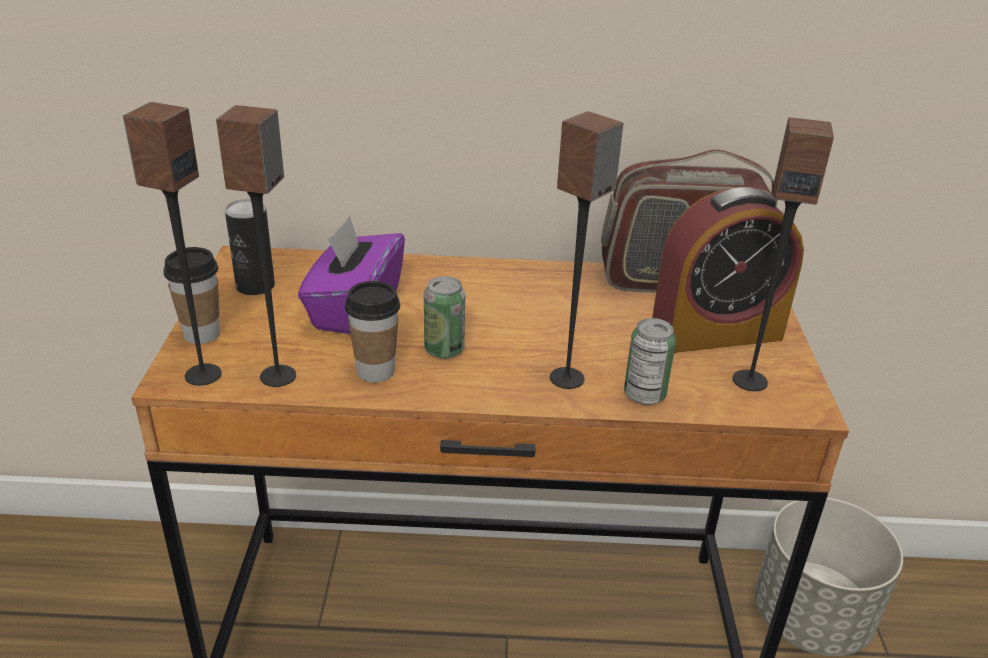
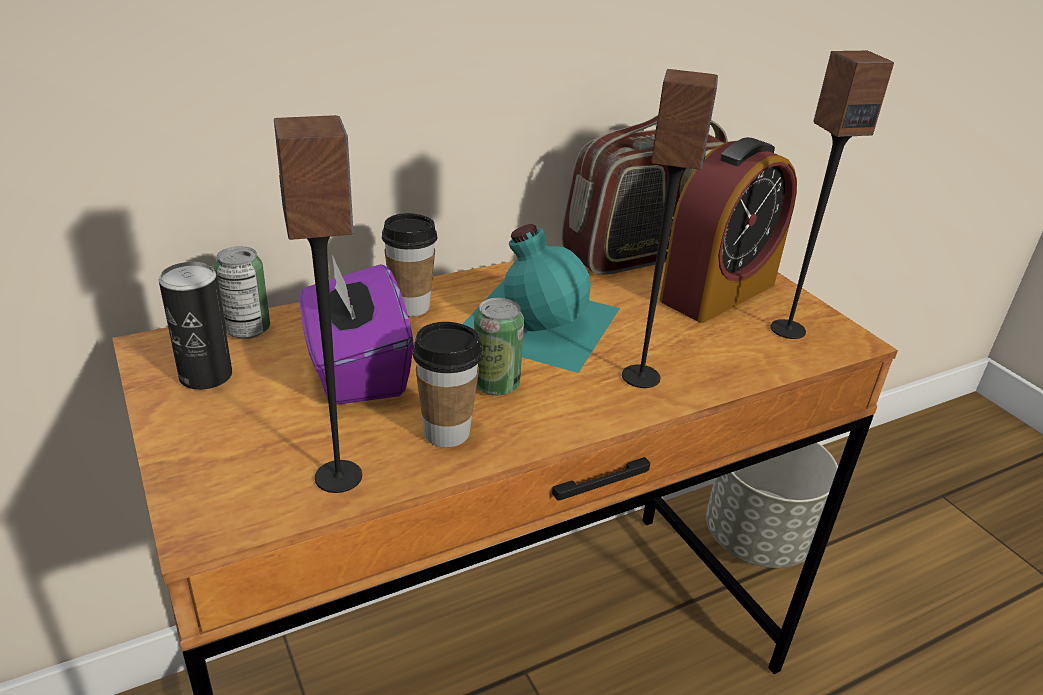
camera: 30 degrees left, 0 degrees up
speaker [123,102,222,386] -> none
cup [164,247,220,344] -> cup moved to [382,213,437,317]
can [624,318,676,405] -> can moved to [214,246,270,339]
none -> turquoise bottle [463,224,620,373]

